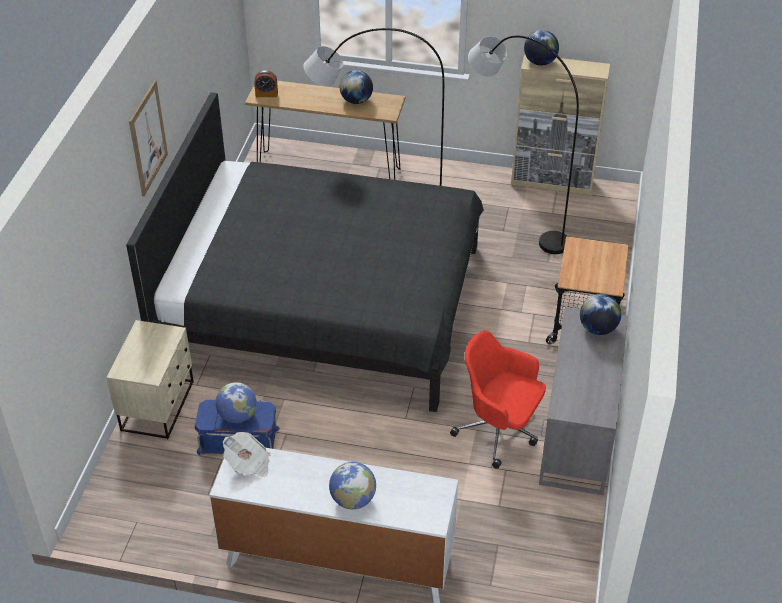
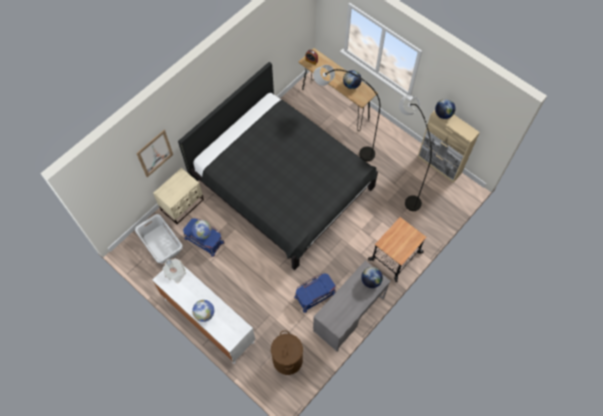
camera: 30 degrees right, 20 degrees up
picture [129,80,168,196] -> picture moved to [136,130,173,177]
red office chair [450,330,546,469] -> blue storage box [294,273,336,313]
none -> grey laundry basket [135,214,183,263]
none -> brown laundry basket [271,330,303,375]

